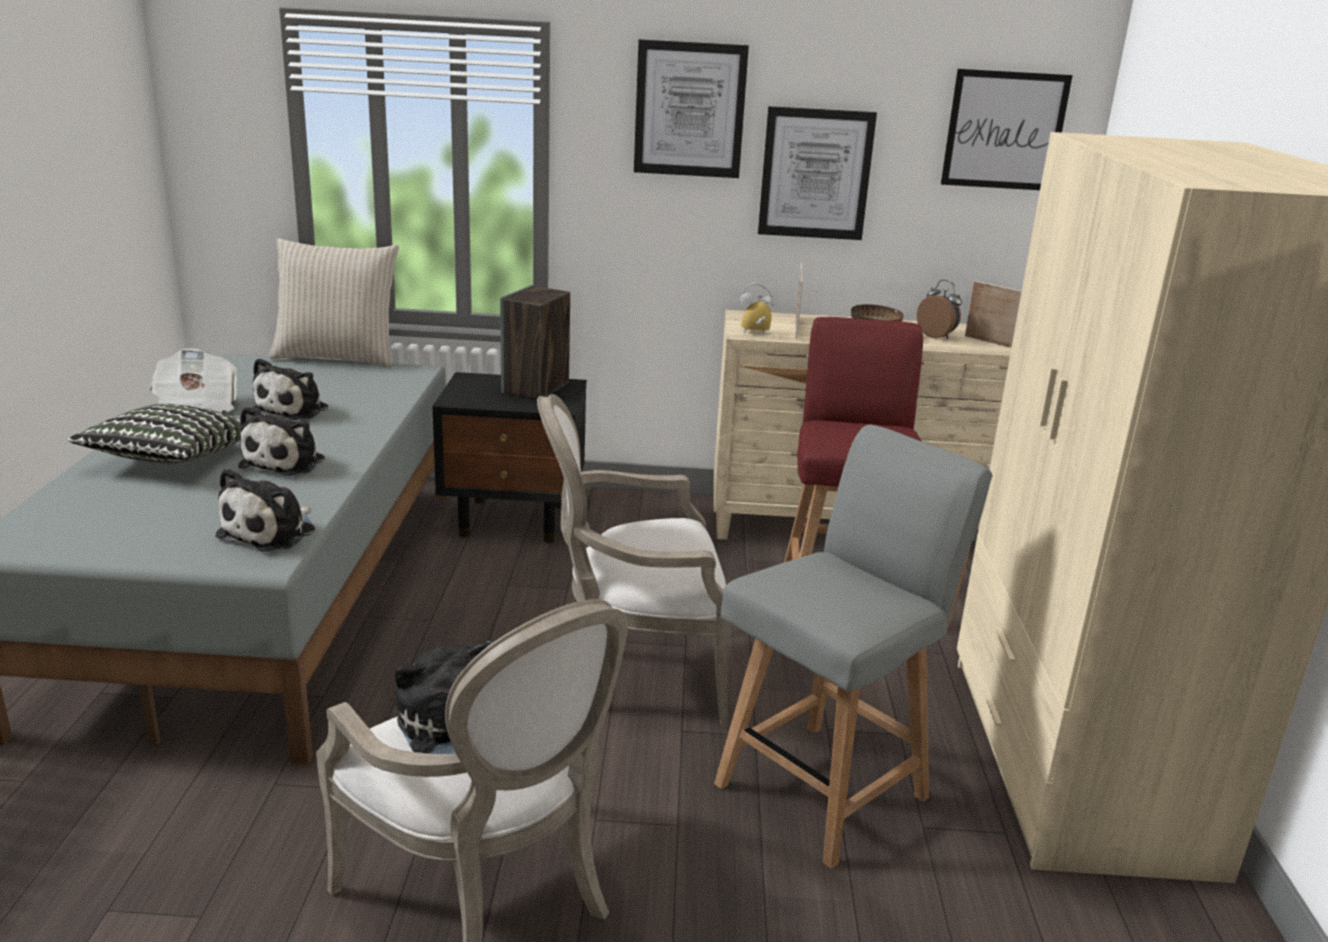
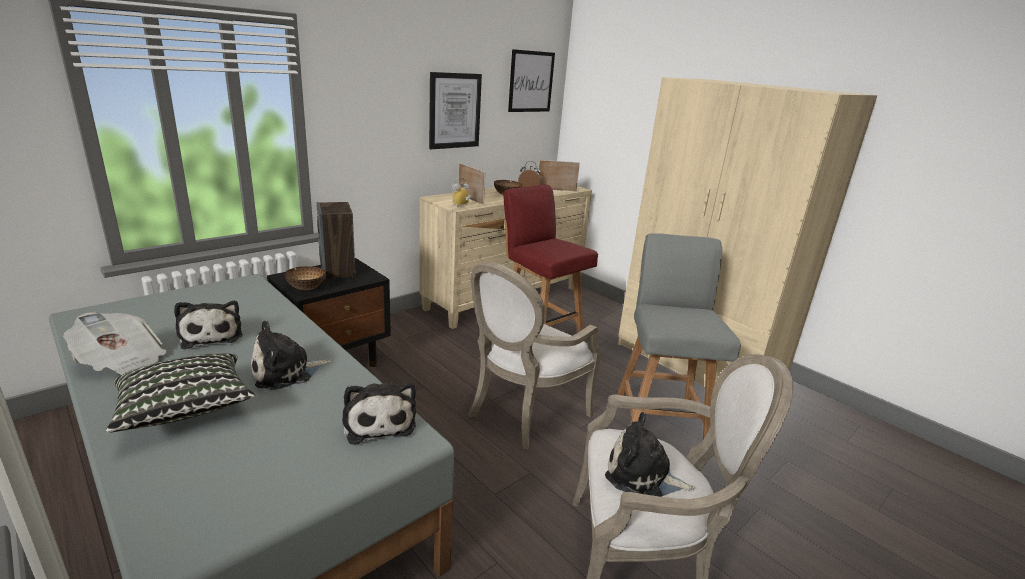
camera: 45 degrees left, 0 degrees up
plush toy [238,406,325,476] -> plush toy turned 90 degrees clockwise [251,320,331,390]
beige pillow [269,238,399,367] -> none
picture [634,39,749,178] -> none
none -> bowl [285,266,325,290]

